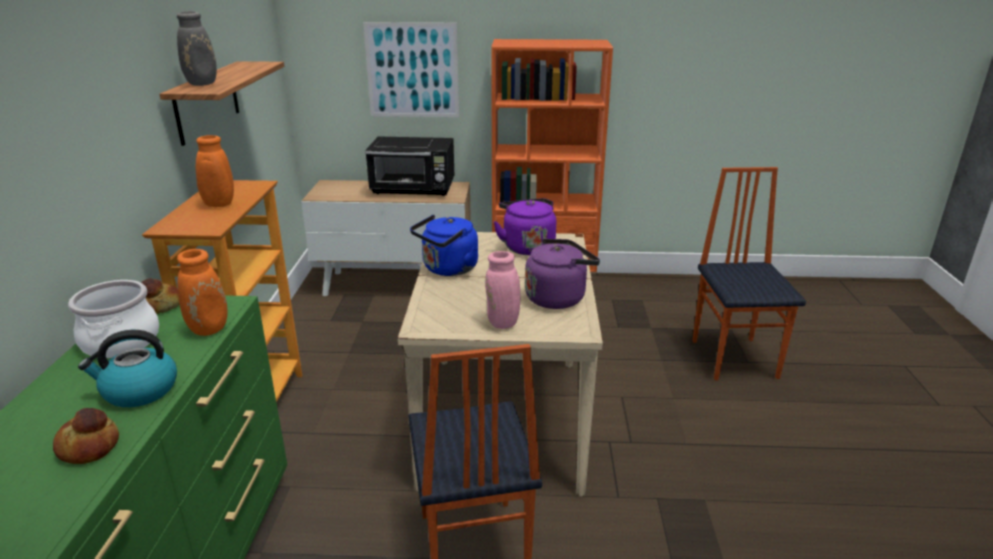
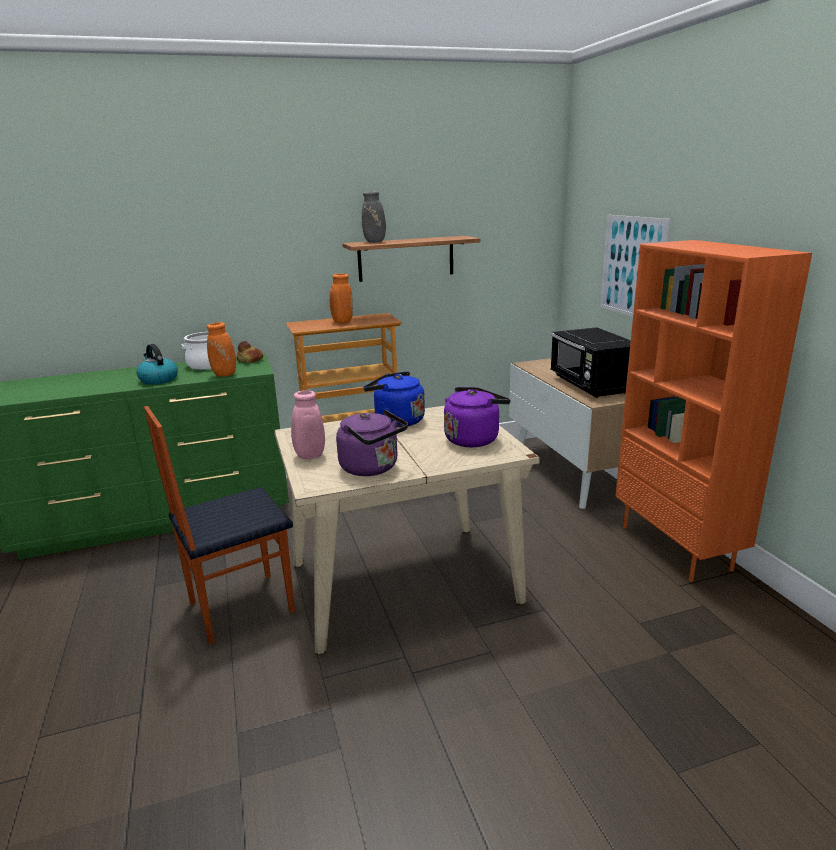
camera: 70 degrees right, 5 degrees down
bread [53,408,119,464] -> none
chair [692,167,806,381] -> none

